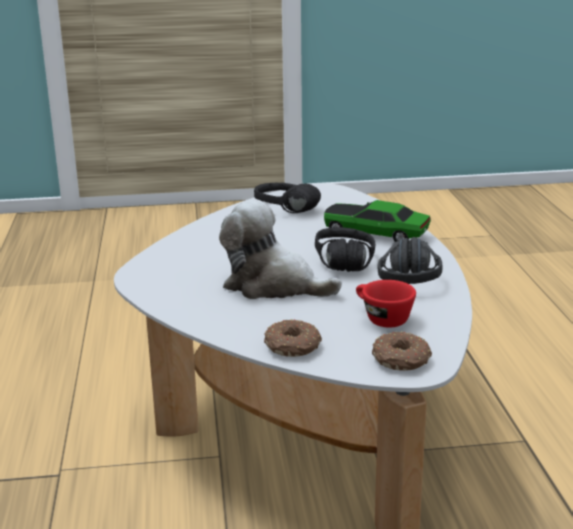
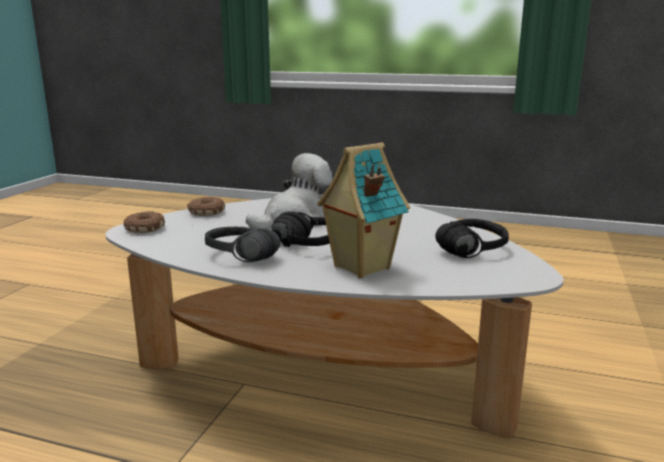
camera: 115 degrees right, 5 degrees down
toy car [324,200,431,242] -> toy house [317,142,410,278]
red cup [356,280,416,328] -> none

